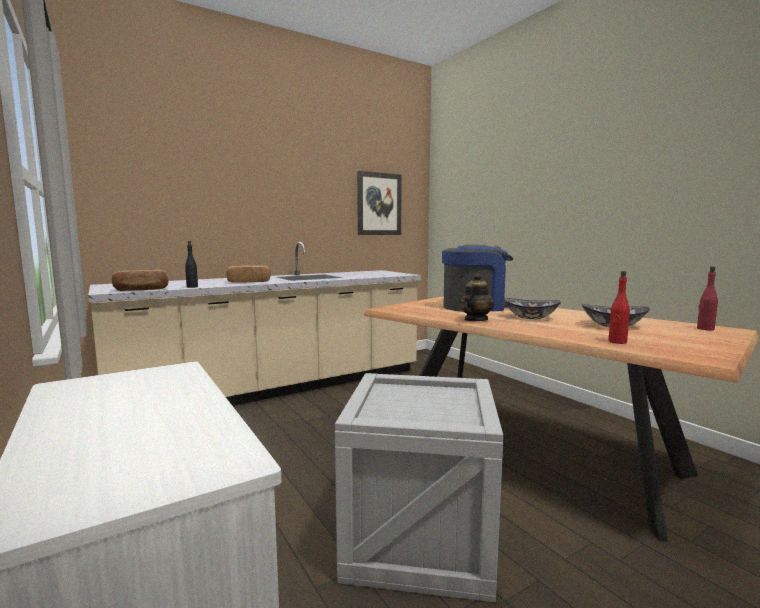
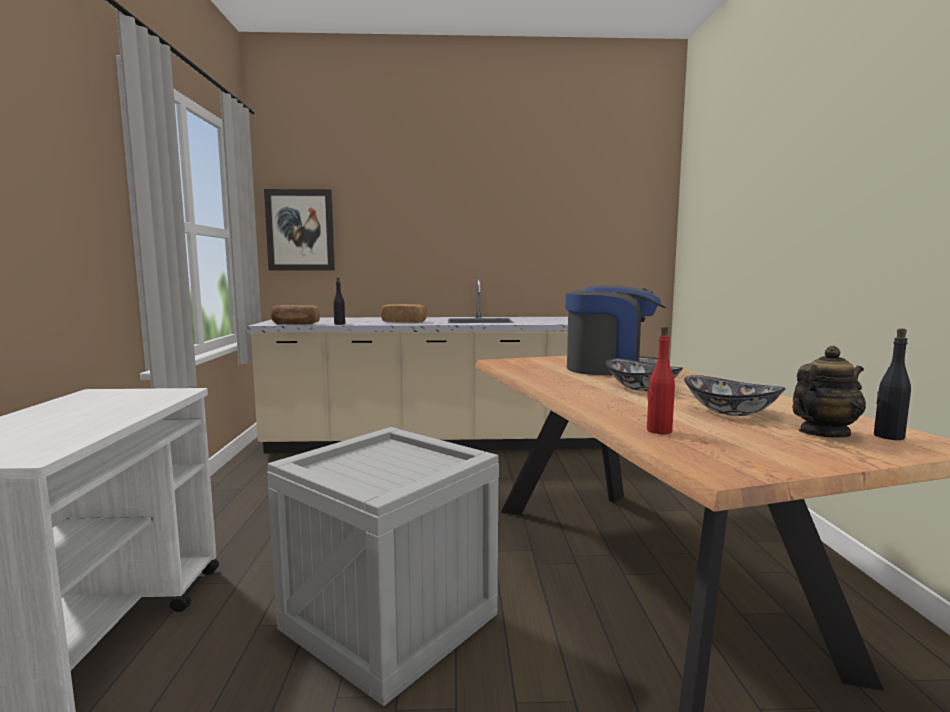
camera: 30 degrees right, 0 degrees up
picture [357,171,402,235] -> picture moved to [264,189,335,271]
teapot [460,273,494,321] -> teapot moved to [792,346,866,438]
red bottle [697,267,718,331] -> black bottle [874,328,911,440]

